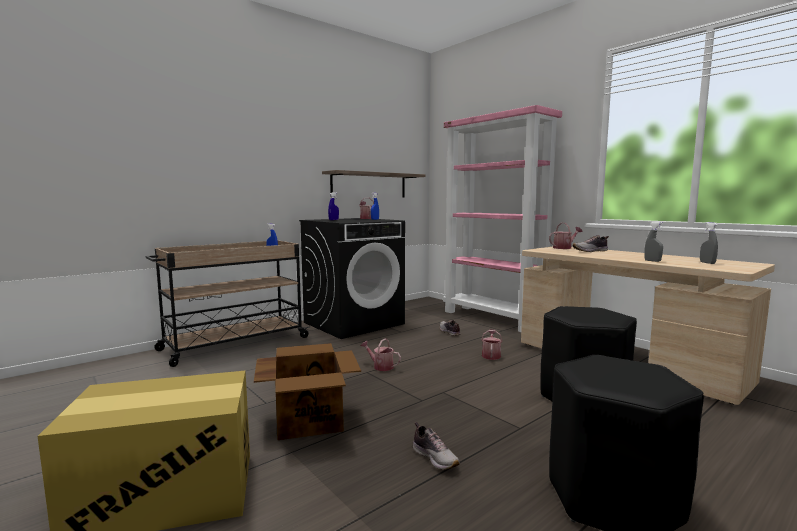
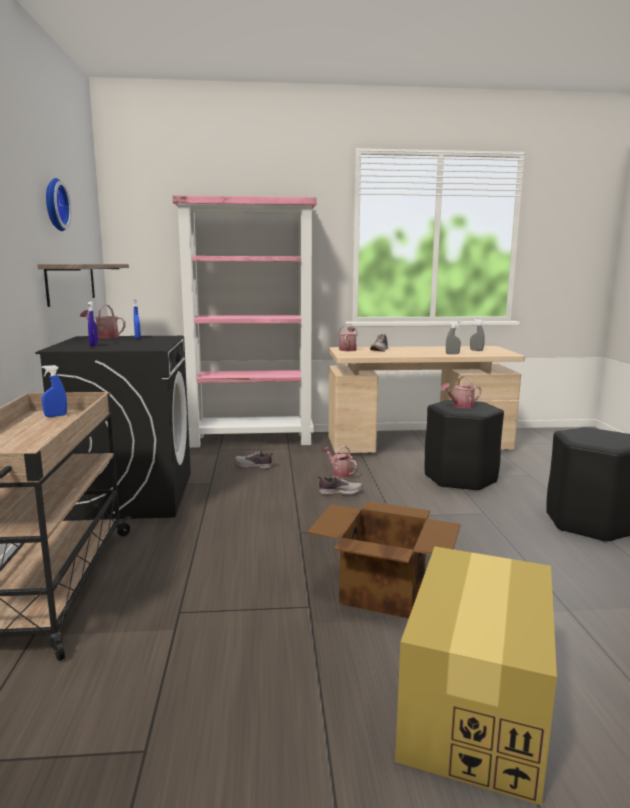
camera: 55 degrees left, 5 degrees up
watering can [361,338,401,371] -> watering can moved to [441,376,481,409]
shoe [413,422,460,470] -> shoe moved to [317,475,362,495]
none -> wall clock [46,178,71,231]

